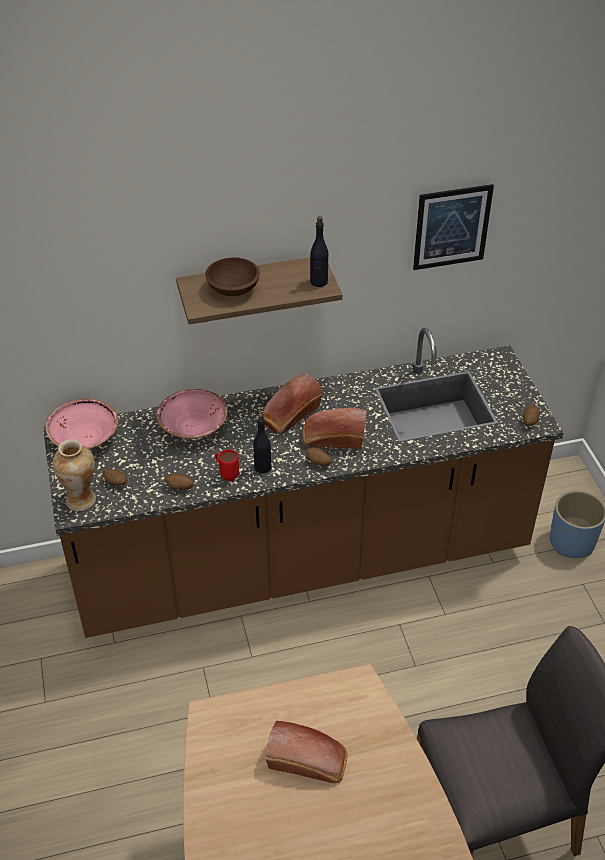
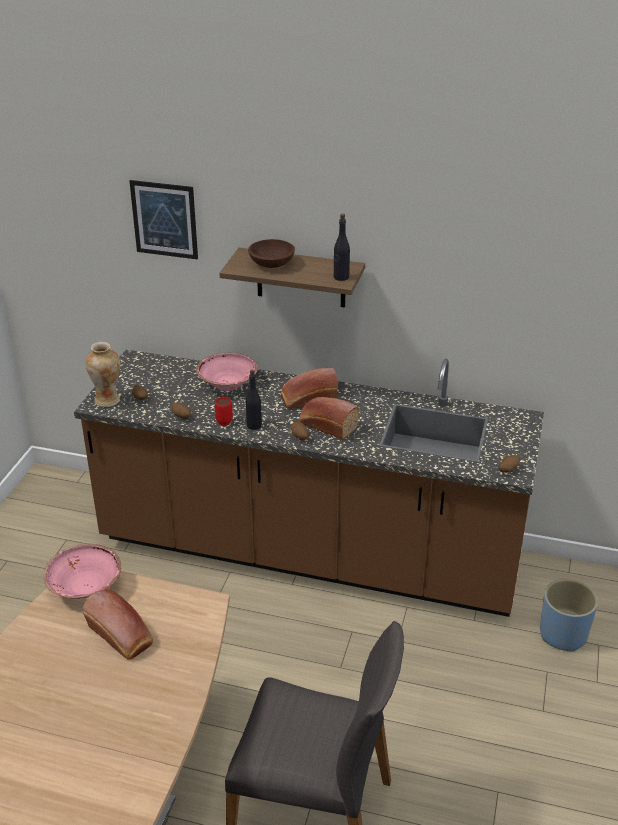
camera: 30 degrees right, 10 degrees down
pink bowl [45,399,119,449] -> pink bowl moved to [44,544,121,599]
picture [413,184,494,270] -> picture moved to [129,180,198,259]

